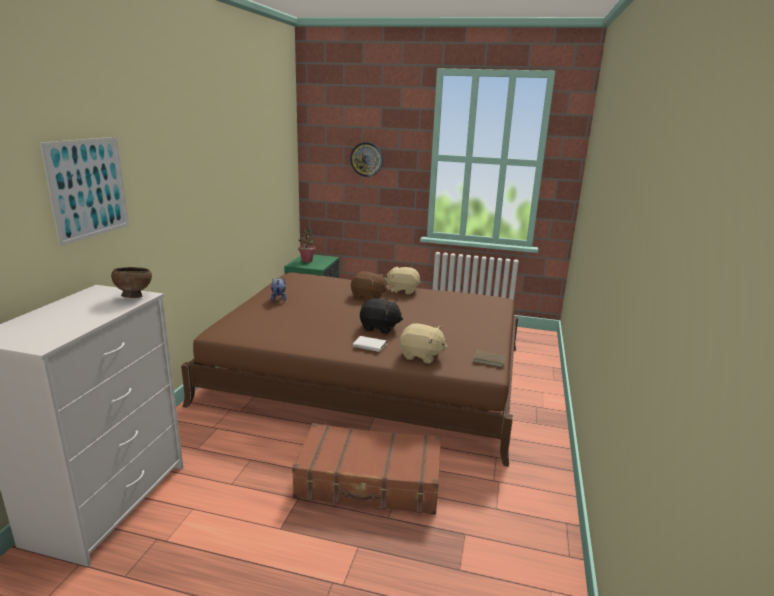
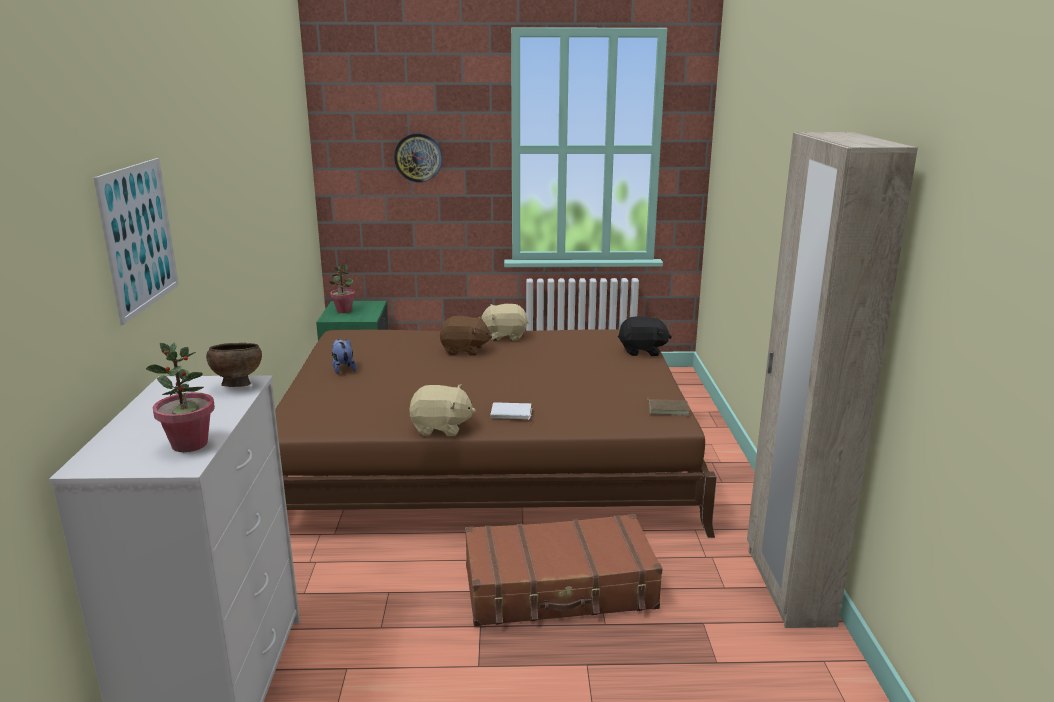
camera: 15 degrees left, 0 degrees up
black plush toy [360,298,403,334] -> black plush toy moved to [618,316,672,356]
beige plush toy [400,323,448,363] -> beige plush toy moved to [409,384,476,436]
none -> potted plant [146,343,215,452]
none -> beige wardrobe [747,132,918,628]

